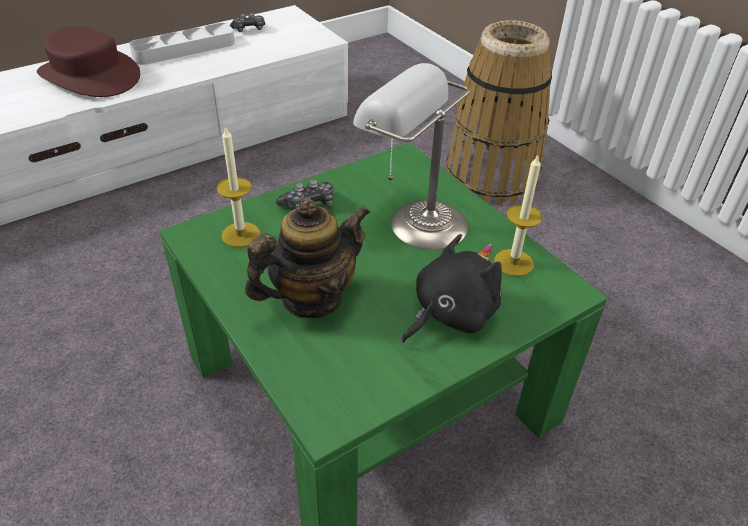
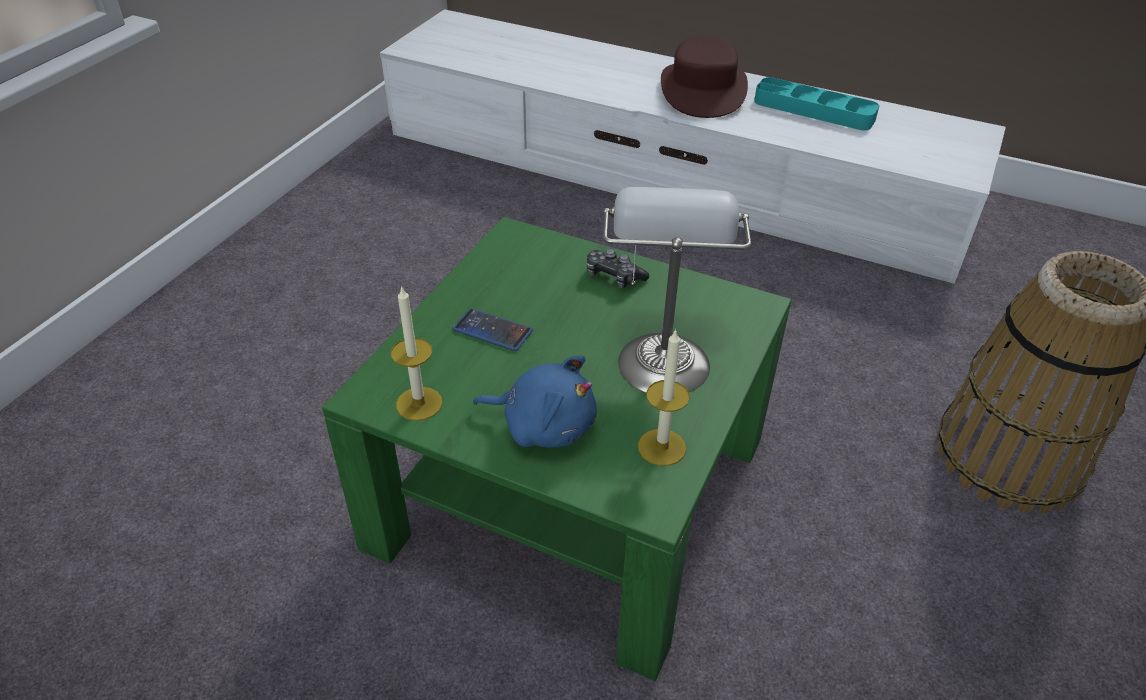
camera: 60 degrees right, 0 degrees up
grey tray [129,23,235,65] -> turquoise tray [754,77,879,131]
candle [217,126,260,247] -> candle moved to [391,285,442,421]
game controller [230,13,265,32] -> none
teapot [245,198,370,318] -> phone [452,308,533,351]
black plush toy [401,234,502,343] -> blue plush toy [473,356,597,448]

